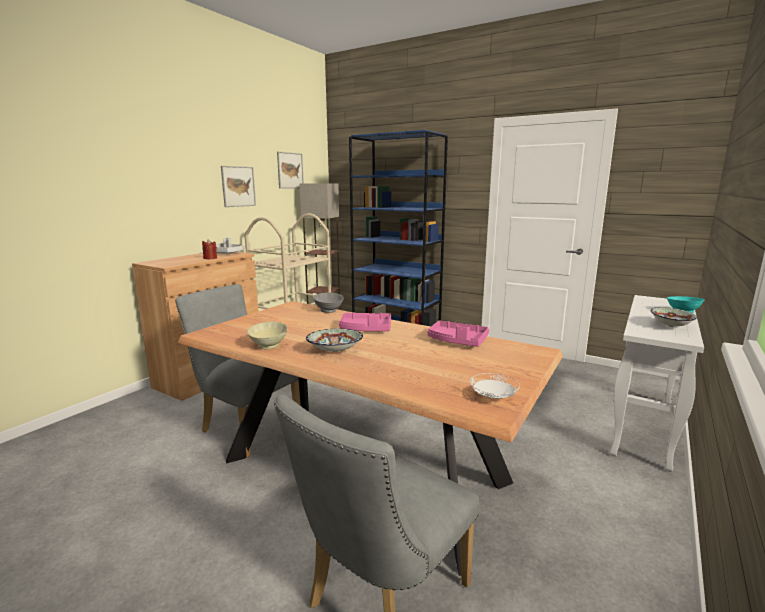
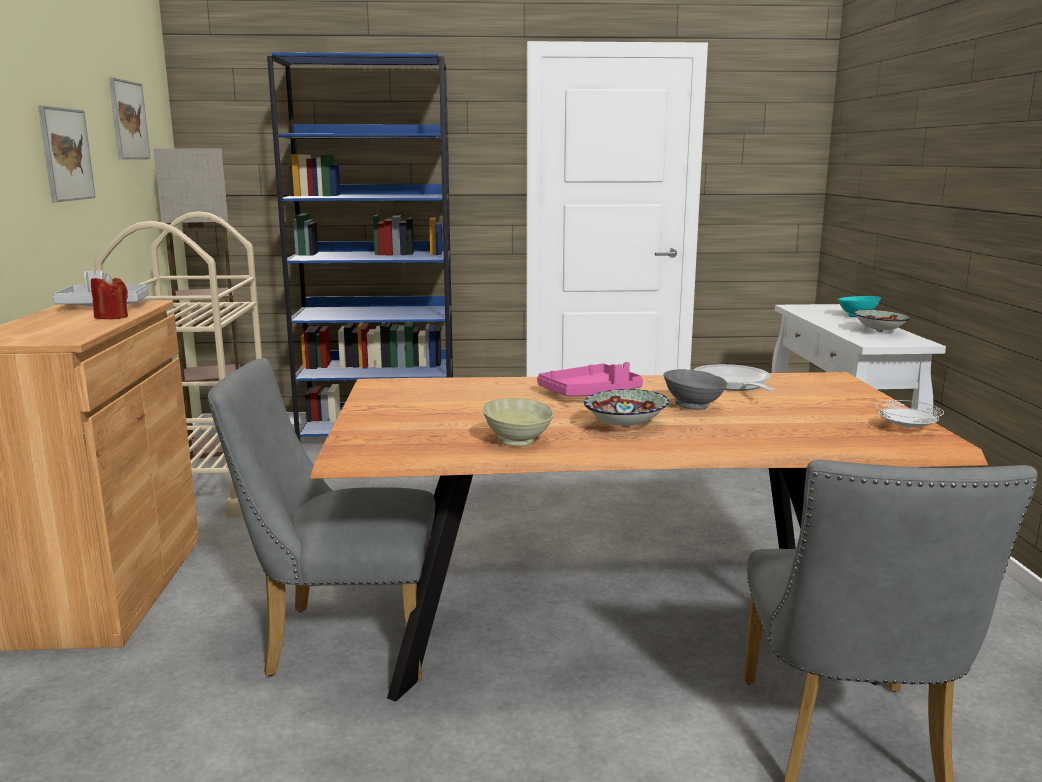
camera: 35 degrees left, 0 degrees up
grey bowl [313,293,344,313] -> grey bowl moved to [663,369,728,410]
pink tray [428,321,489,347] -> frying pan [694,364,775,391]

